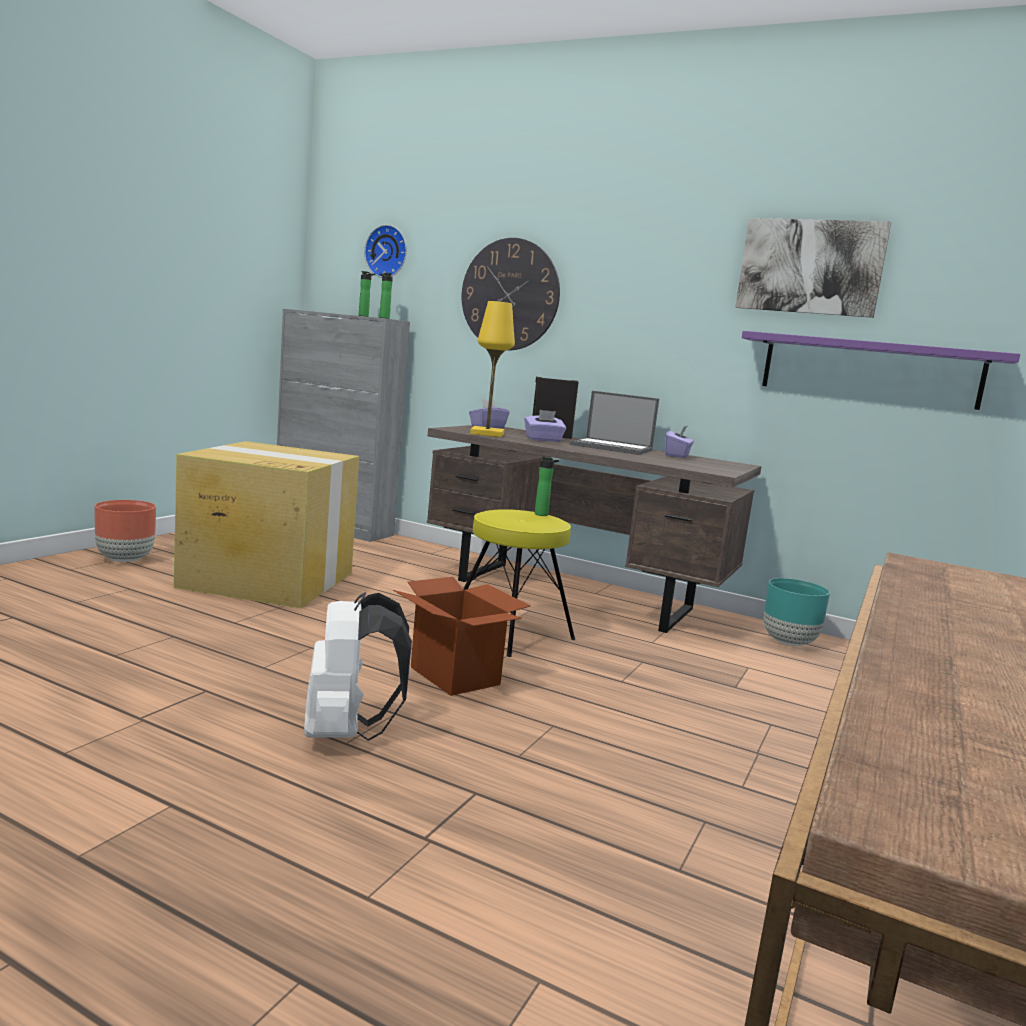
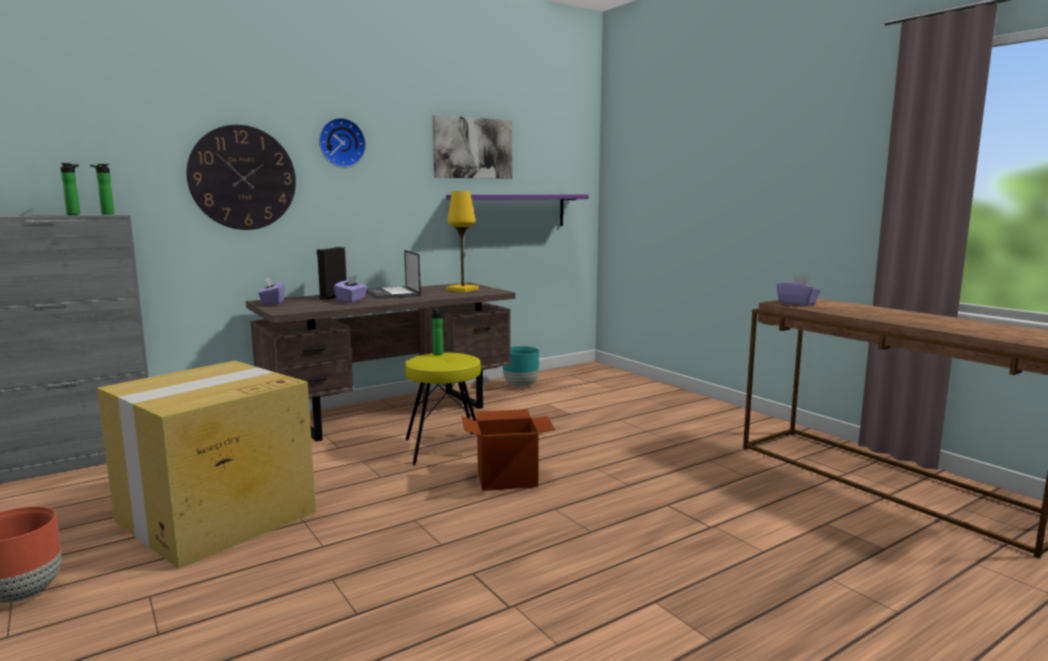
camera: 60 degrees left, 0 degrees up
white backpack [304,592,412,741] -> none
wall clock [364,225,407,278] -> wall clock moved to [319,118,366,168]
yellow table lamp [470,301,515,437] -> yellow table lamp moved to [446,191,479,292]
laptop [570,391,659,455] -> laptop turned 105 degrees clockwise [366,250,421,299]
purple tissue box [665,426,694,458] -> purple tissue box moved to [776,274,821,306]

